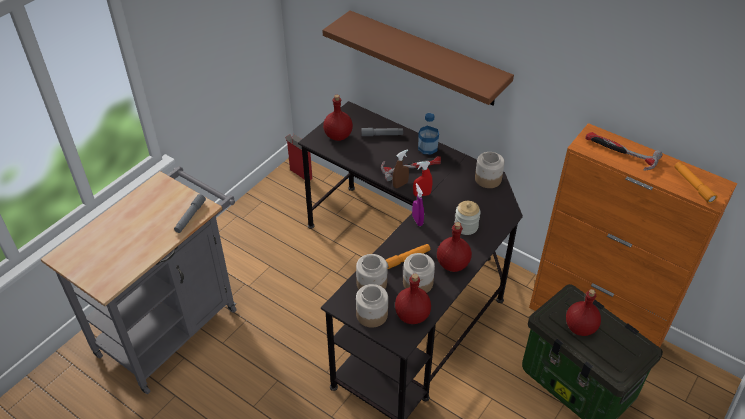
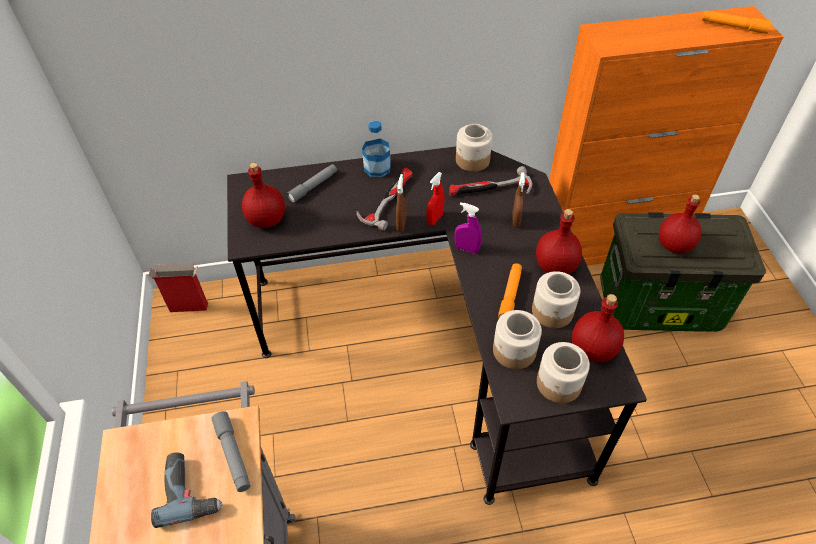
camera: 45 degrees left, 5 degrees up
brown shelf [322,10,514,106] -> none
jar [454,201,481,235] -> brown spray bottle [513,172,525,227]
hammer [585,132,663,171] -> hammer moved to [449,166,533,196]
none -> power drill [151,453,223,528]

